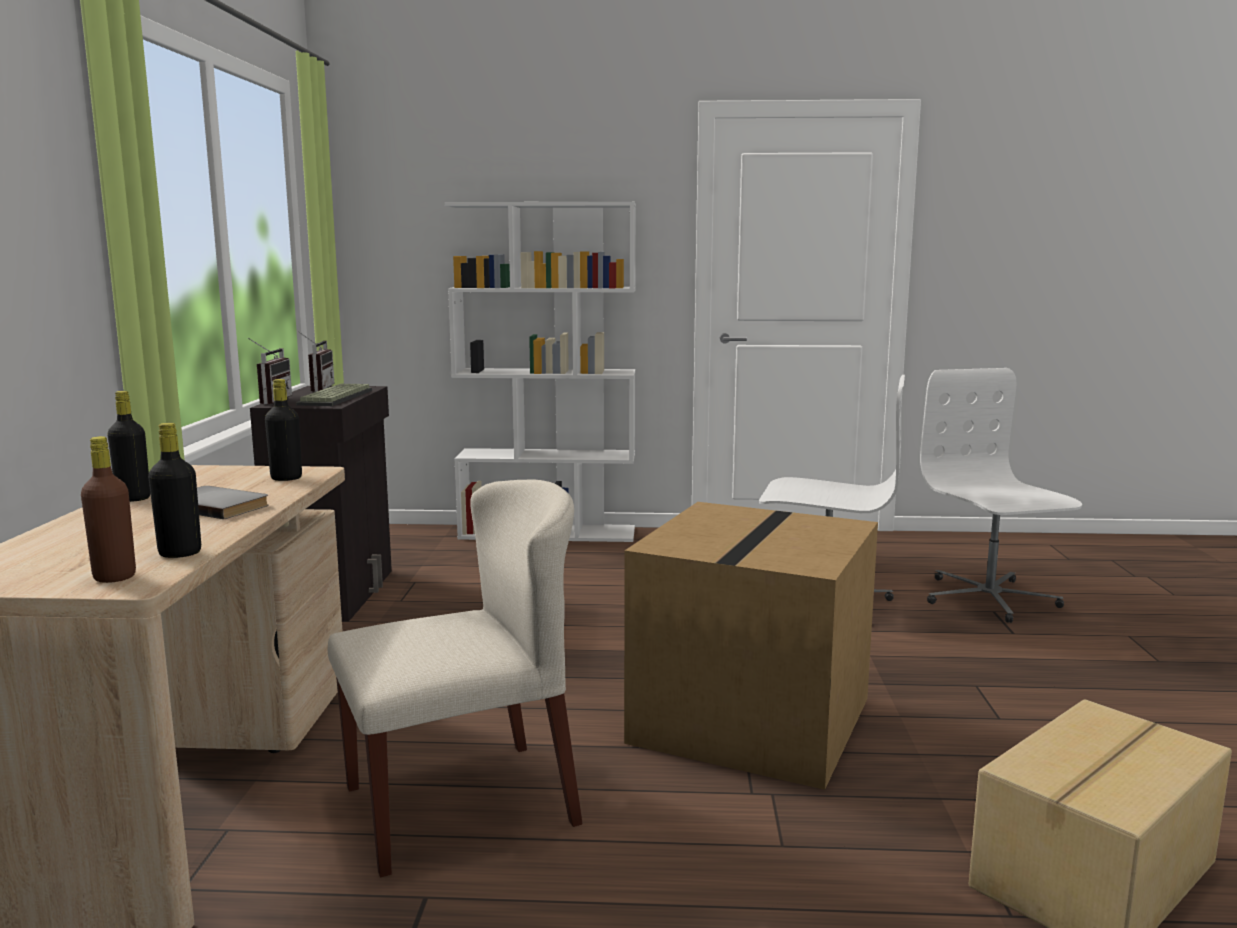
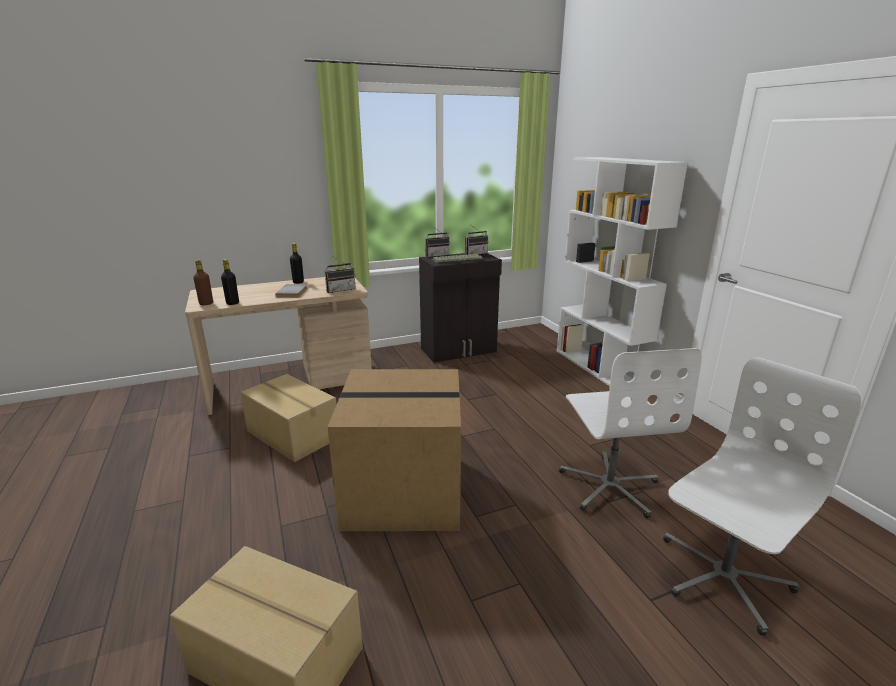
camera: 65 degrees right, 10 degrees up
black bottle [265,379,302,481] -> radio [325,256,356,293]
beige chair [328,480,583,877] -> cardboard box [240,374,337,462]

